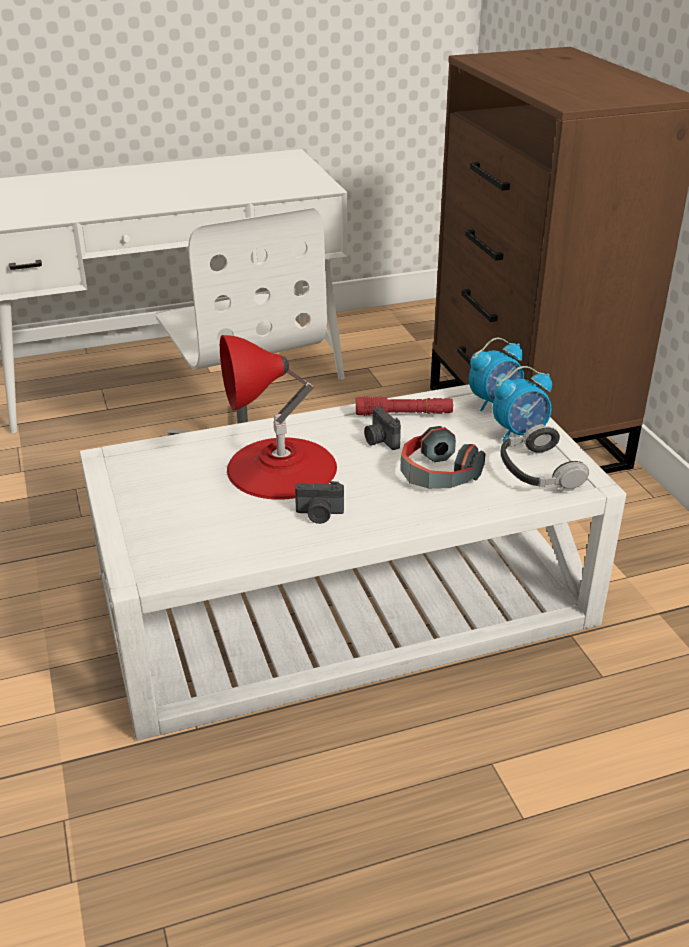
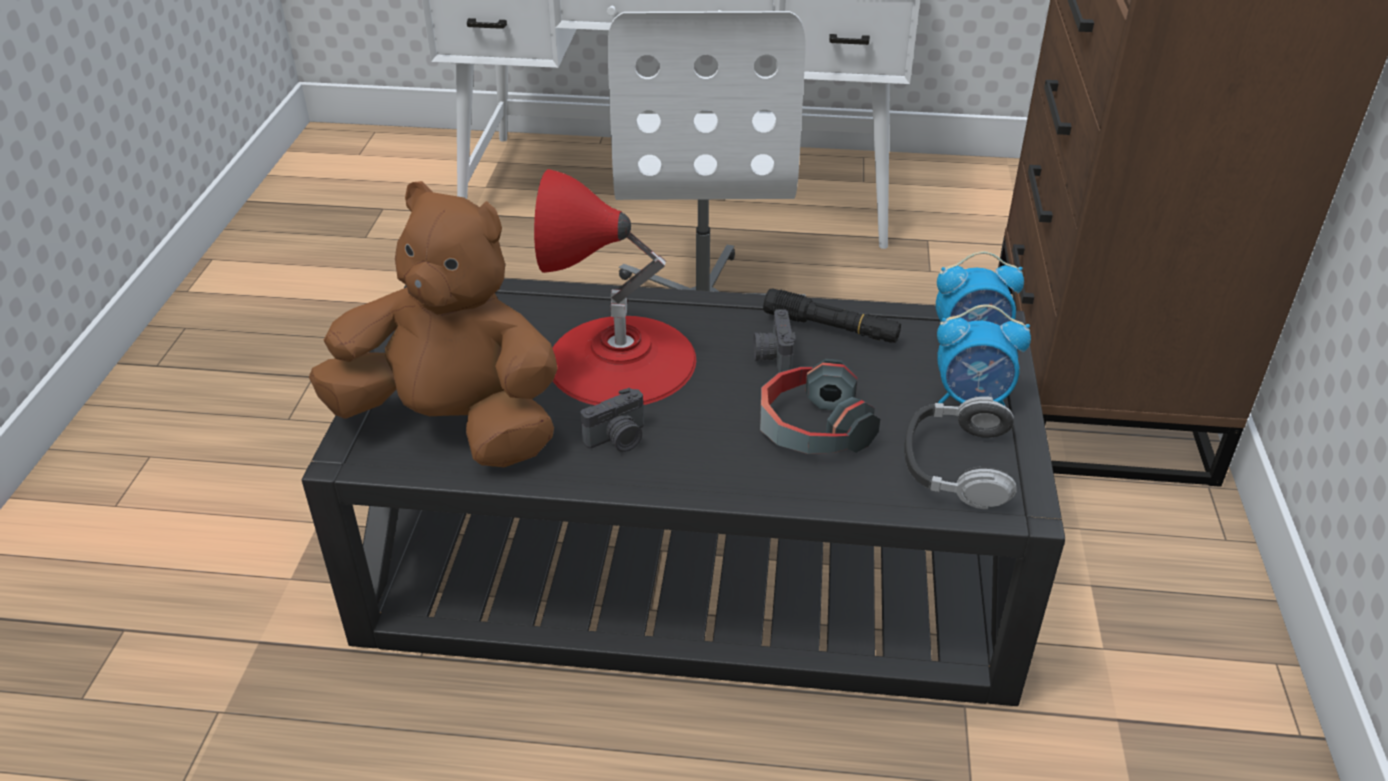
camera: 25 degrees right, 5 degrees up
white coffee table [80,384,626,741] -> black coffee table [302,278,1065,706]
camera [295,481,344,524] -> camera turned 60 degrees counterclockwise [580,388,644,452]
red flashlight [356,396,453,416] -> black flashlight [763,288,901,343]
none -> brown plush toy [309,181,558,467]

